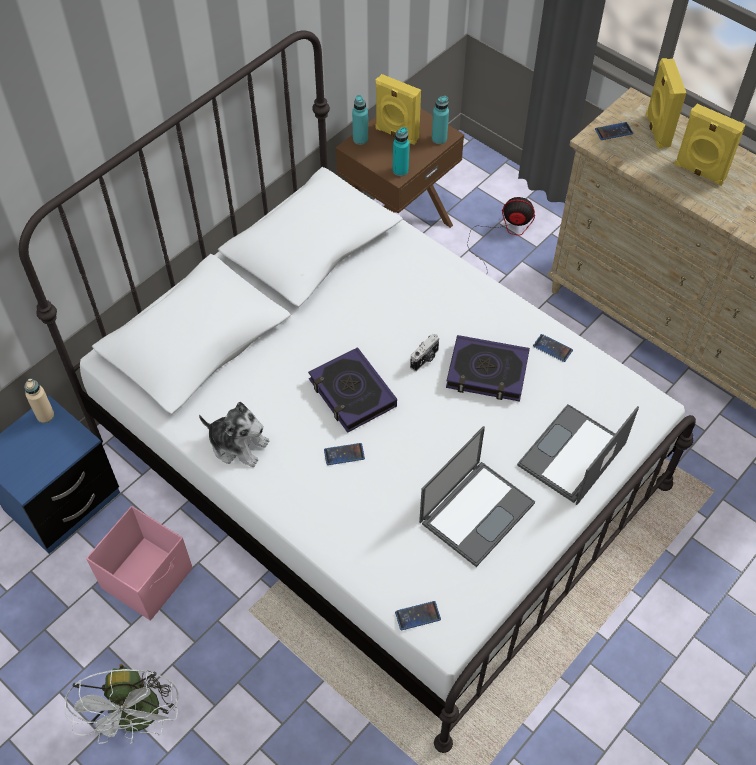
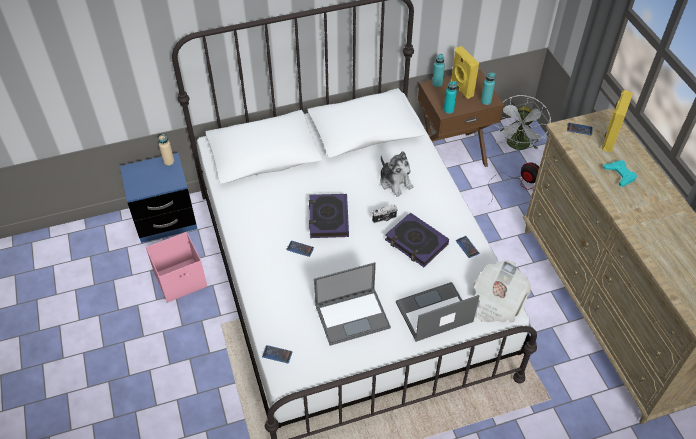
camera: 30 degrees right, 5 degrees down
white fan [65,664,178,744] -> white fan moved to [494,95,551,150]
plush toy [199,402,269,467] -> plush toy moved to [380,151,414,197]
yellow speaker [674,104,746,186] -> turquoise game controller [603,160,637,187]
none -> newspaper [474,260,531,322]

